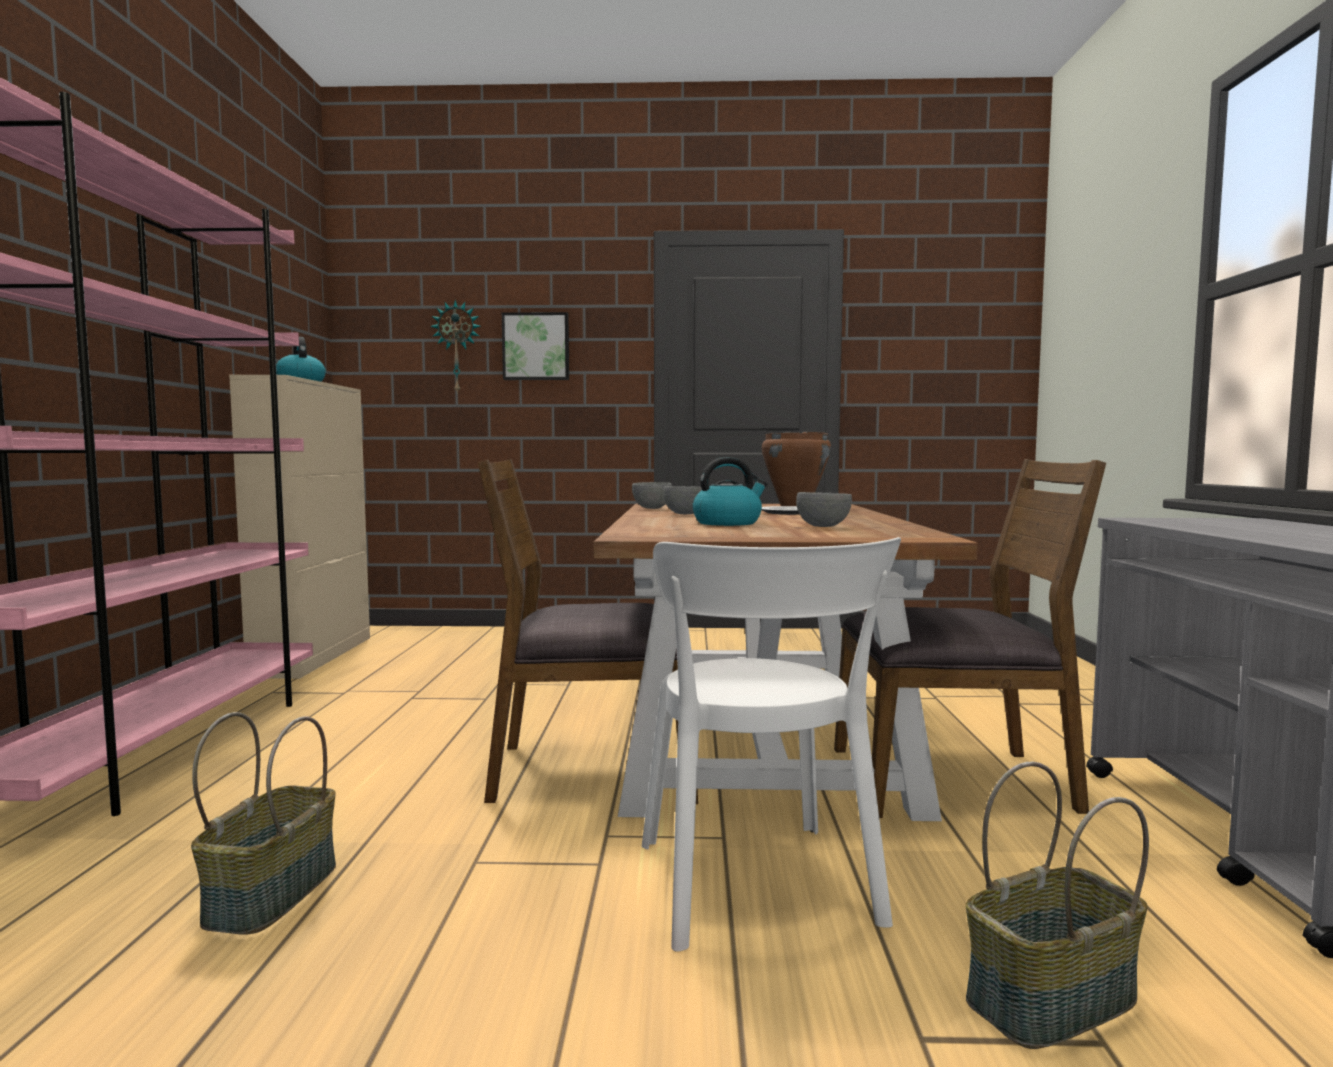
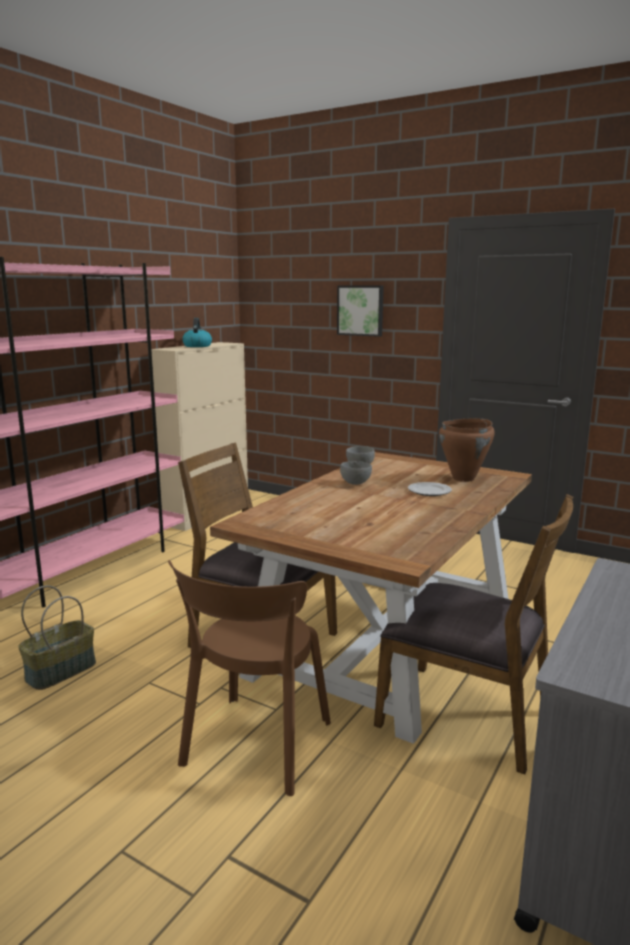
camera: 30 degrees right, 10 degrees up
wall clock [430,300,481,394] -> none
white chair [642,537,901,952] -> brown chair [168,560,331,796]
kettle [692,457,768,526] -> none
grey bowl [796,492,852,527] -> none
basket [966,762,1149,1049] -> none

